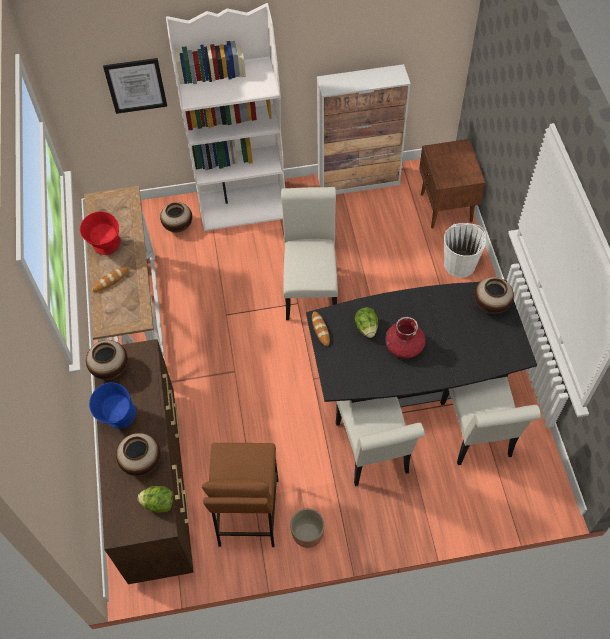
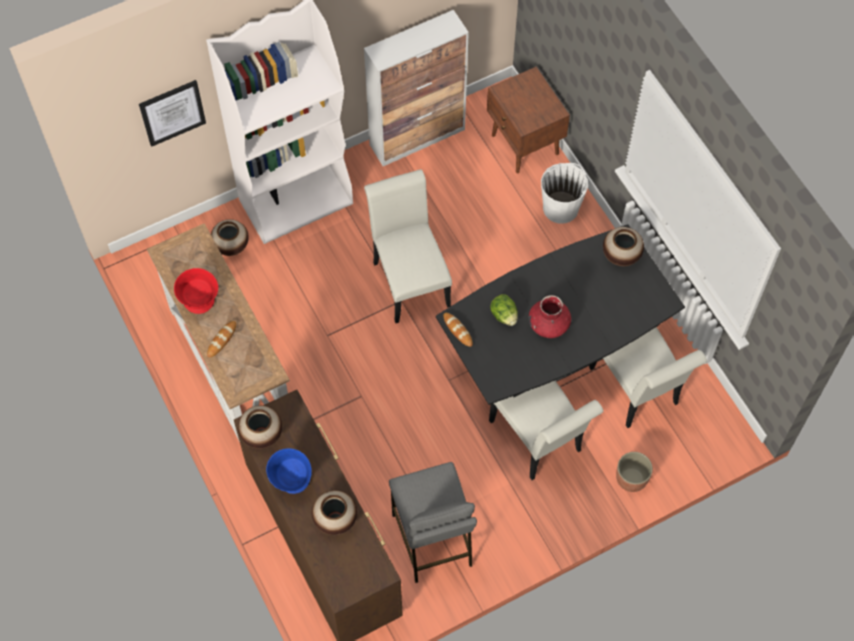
camera: 20 degrees left, 5 degrees up
lettuce [138,486,173,513] -> none
brown stool [202,443,278,547] -> grey stool [389,462,477,583]
planter [290,509,324,548] -> planter moved to [616,452,653,492]

